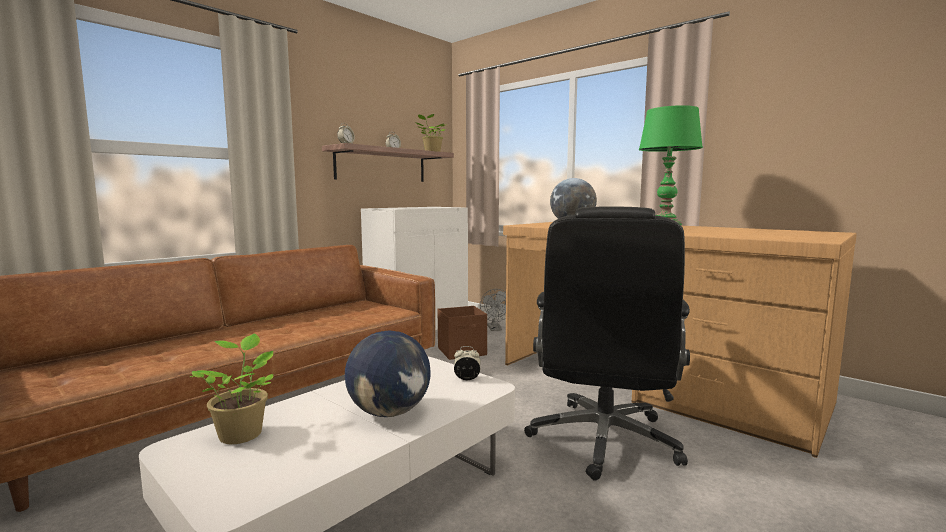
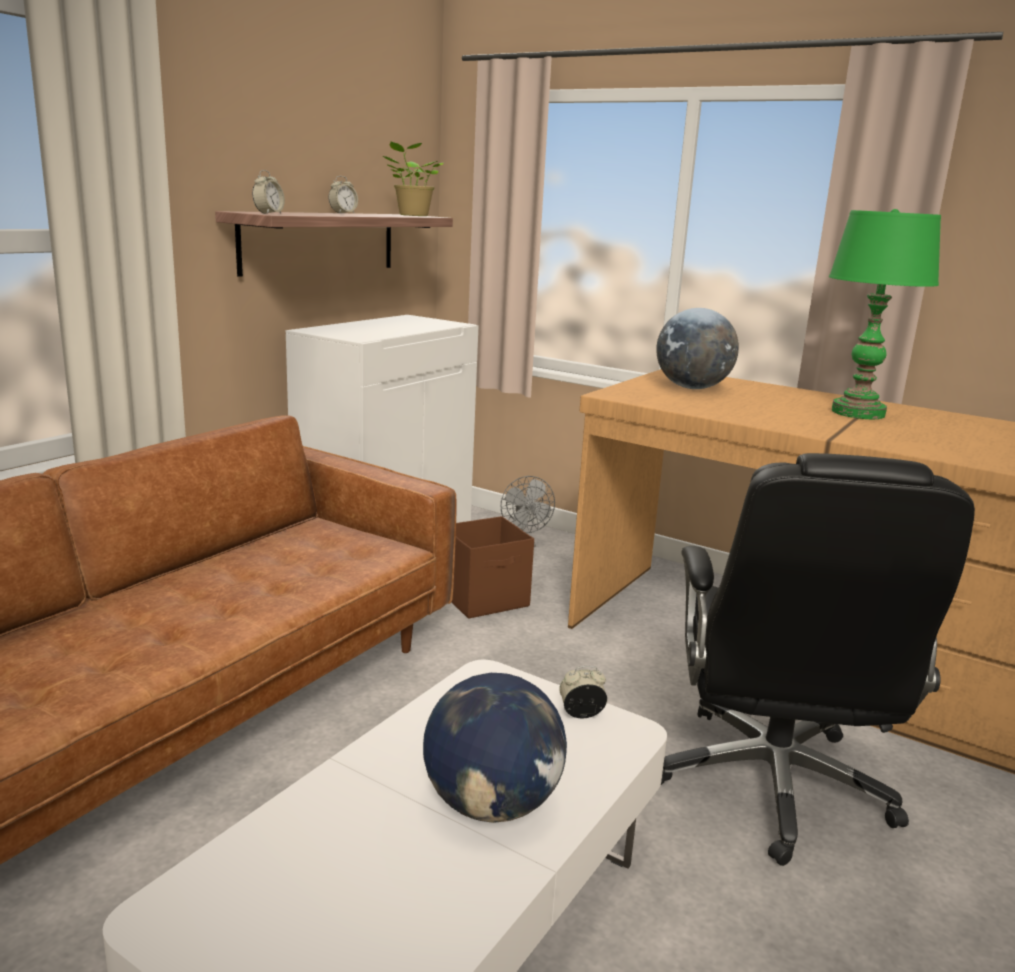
camera: 10 degrees left, 10 degrees up
potted plant [190,333,273,444] -> none

